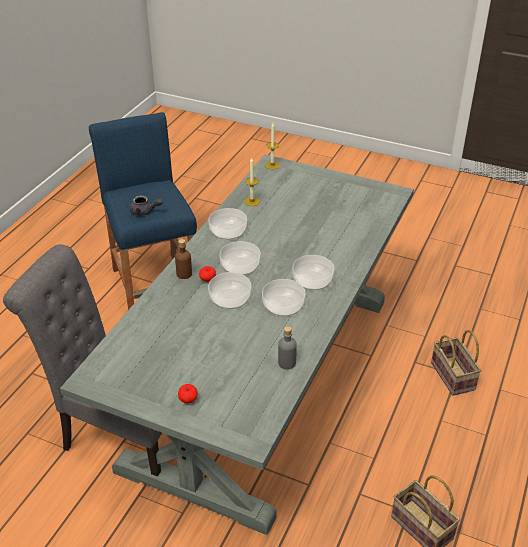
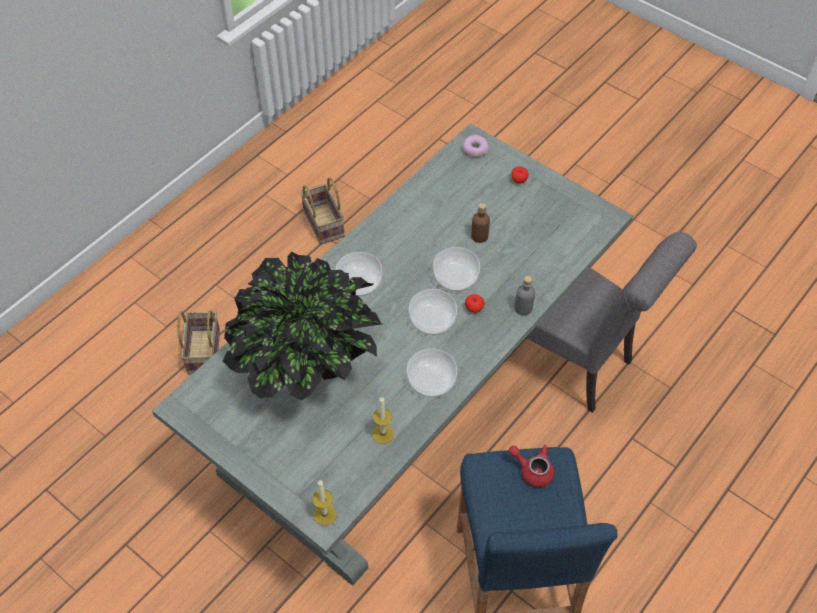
camera: 165 degrees left, 15 degrees up
grey teapot [130,195,163,216] -> red teapot [508,445,554,488]
brown bottle [175,239,192,279] -> brown bottle moved to [471,203,490,243]
bowl [262,279,306,317] -> none
grey bottle [278,326,297,370] -> grey bottle moved to [514,276,535,316]
none -> potted plant [223,252,382,401]
none -> donut [463,135,489,157]

